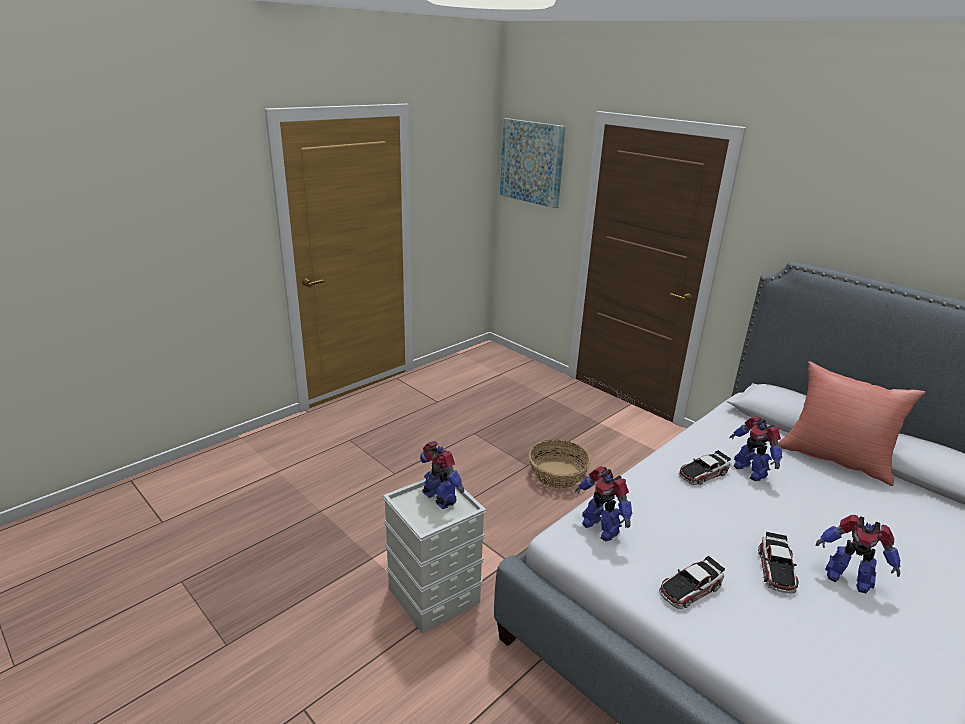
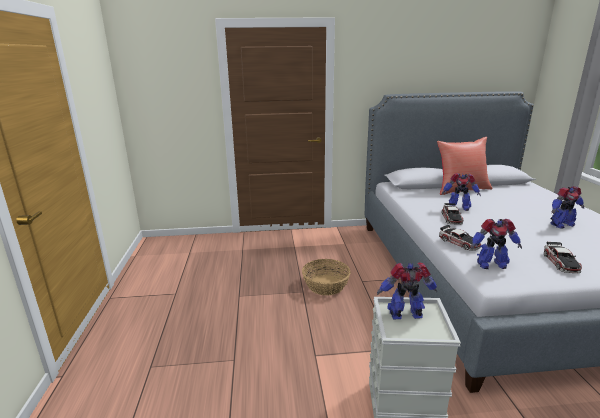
camera: 50 degrees left, 5 degrees down
picture [500,118,566,208] -> none
toy car [758,531,798,594] -> toy car moved to [439,225,481,251]

